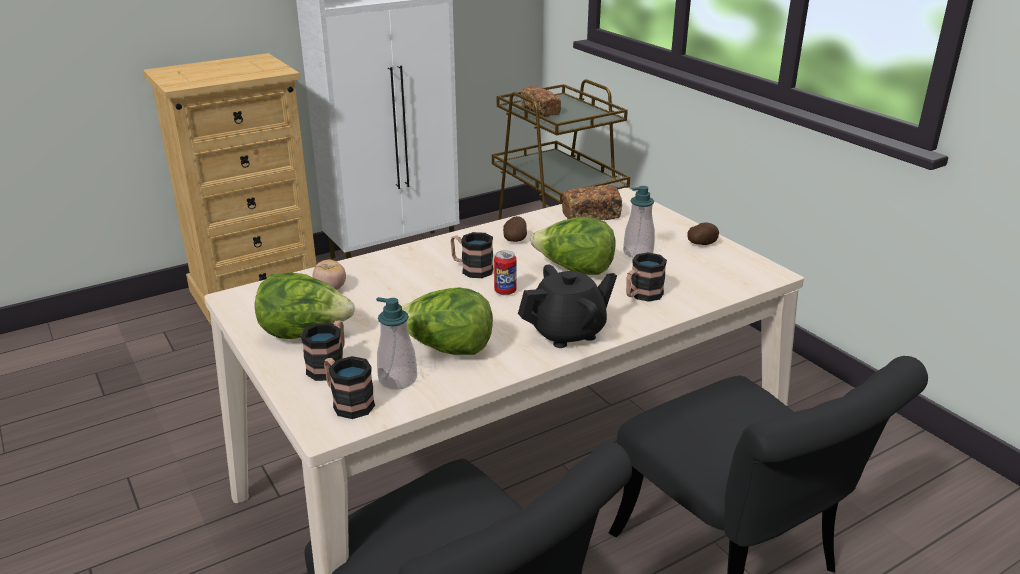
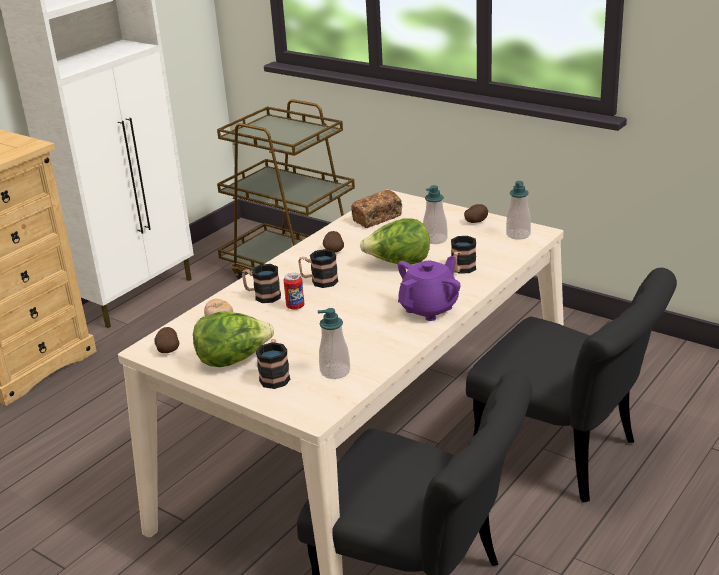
camera: 20 degrees left, 0 degrees up
mug [324,356,375,419] -> mug moved to [242,264,281,303]
lettuce [402,287,493,355] -> none
can [494,250,517,295] -> can moved to [283,273,304,310]
black teapot [518,265,617,348] -> purple teapot [398,256,460,321]
bread [521,86,561,117] -> none
none -> potato [154,327,179,353]
none -> soap dispenser [506,181,531,240]

